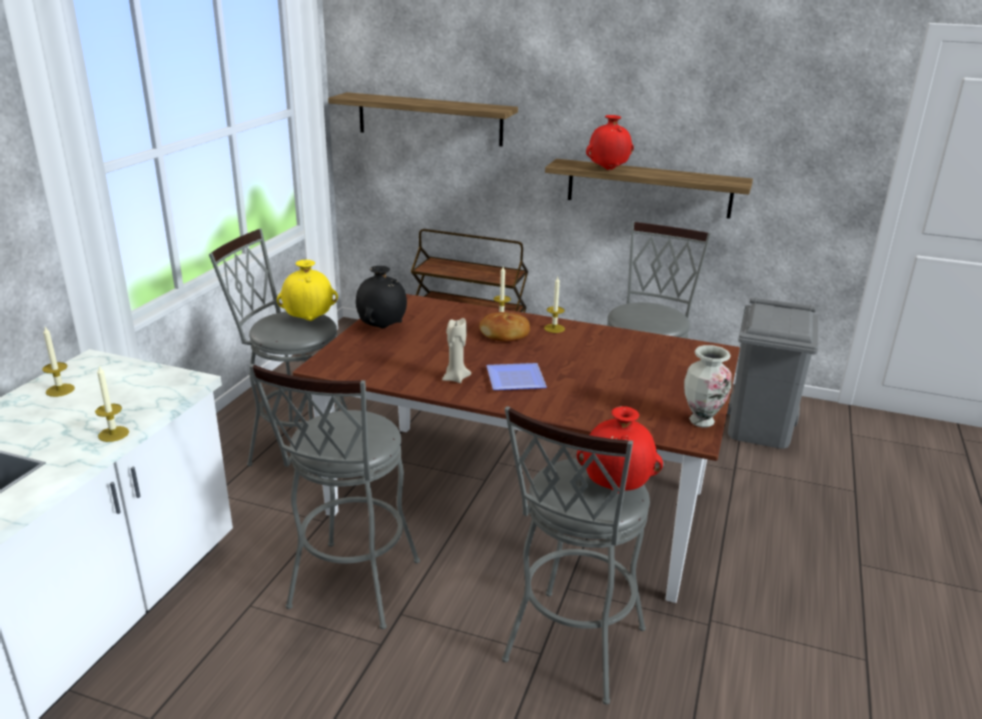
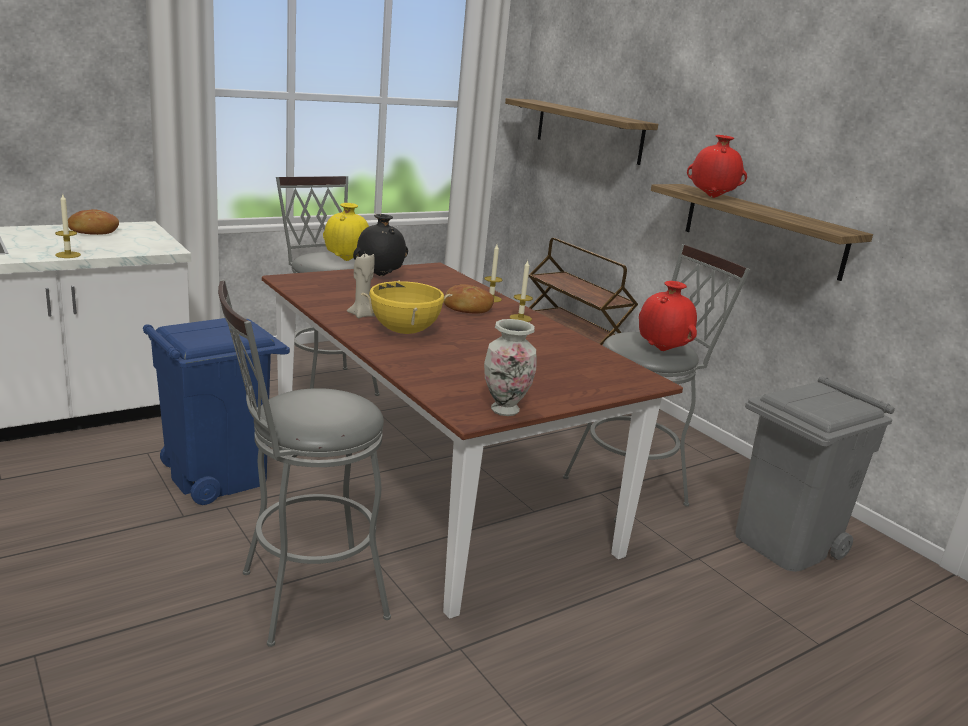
camera: 35 degrees right, 5 degrees down
candle [42,327,75,397] -> bread [68,209,119,235]
grey stool [249,364,420,629] -> blue trash can [143,318,290,505]
plate [486,363,547,390] -> yellow cooking pot [361,280,452,334]
red vase [577,406,663,494] -> red vase moved to [639,281,697,351]

